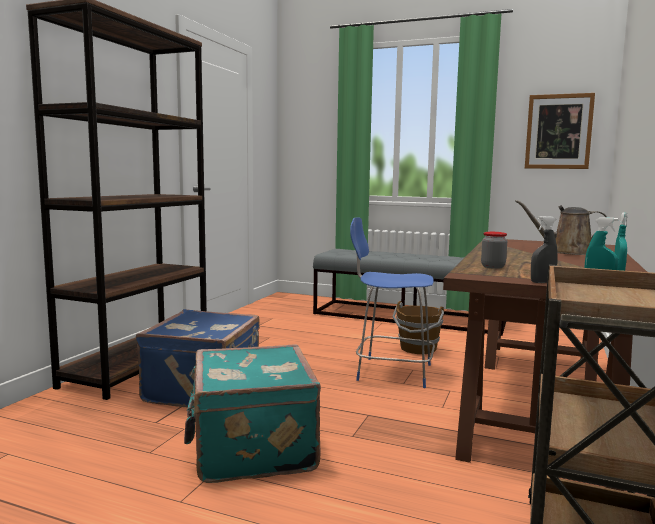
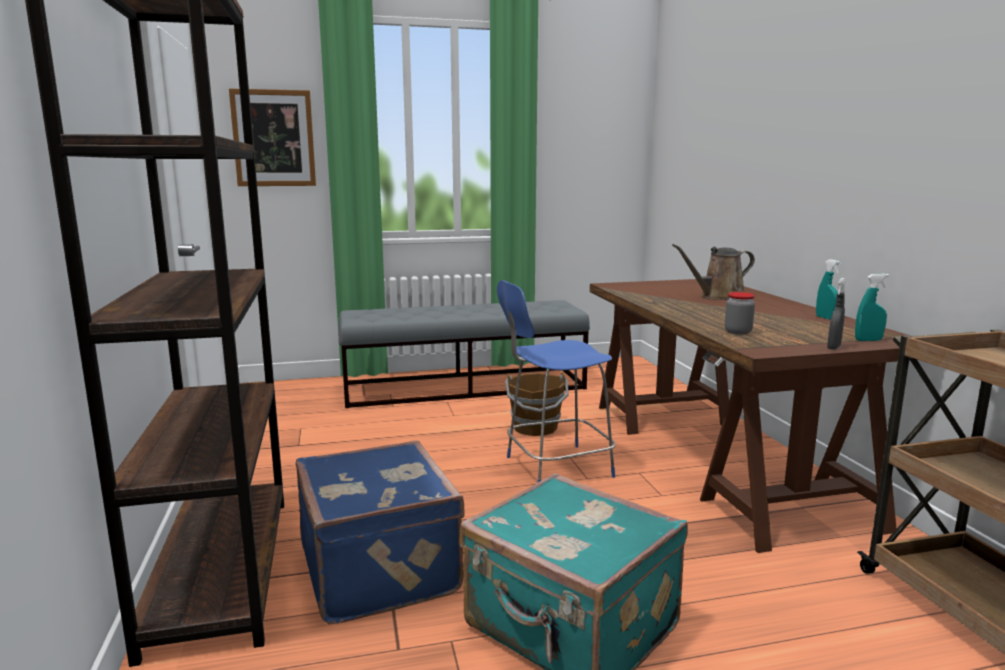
camera: 35 degrees left, 5 degrees up
picture [525,93,595,169] -> picture moved to [229,88,316,186]

